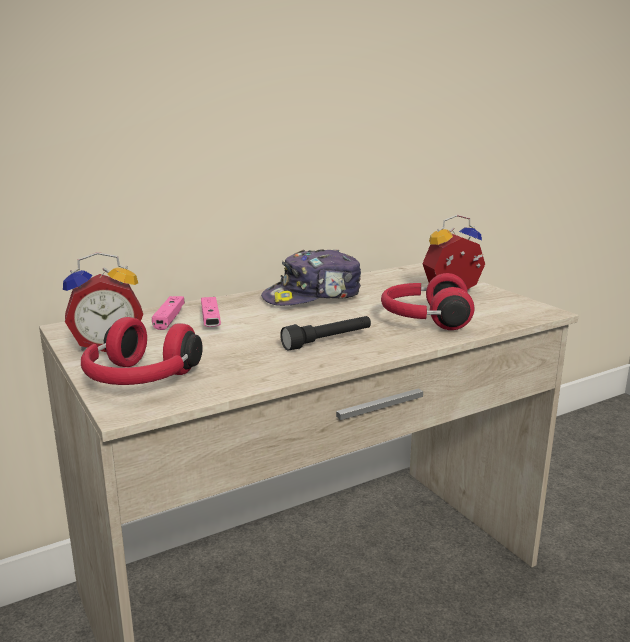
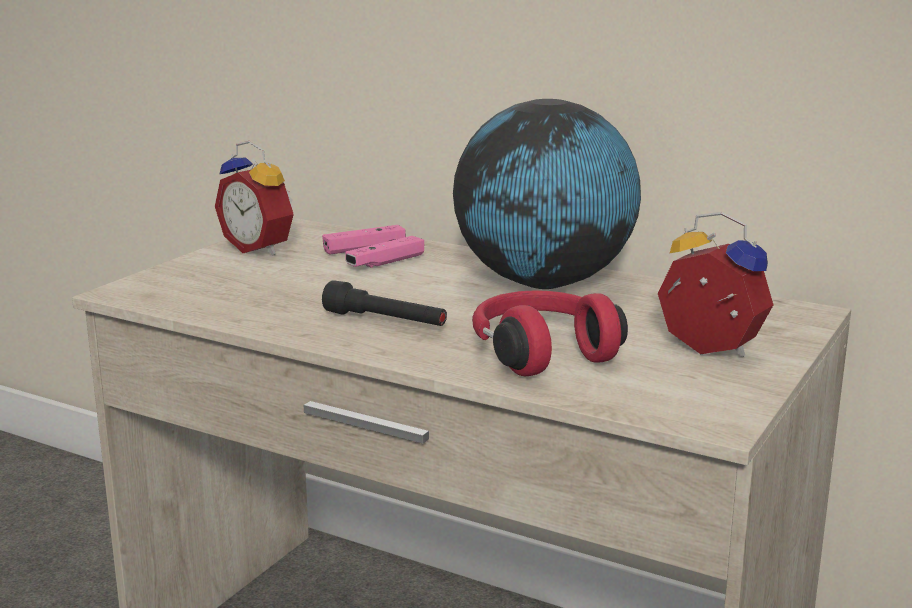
camera: 60 degrees right, 0 degrees up
red headphones [81,317,203,385] -> none
cap [261,249,361,306] -> globe [453,99,641,289]

